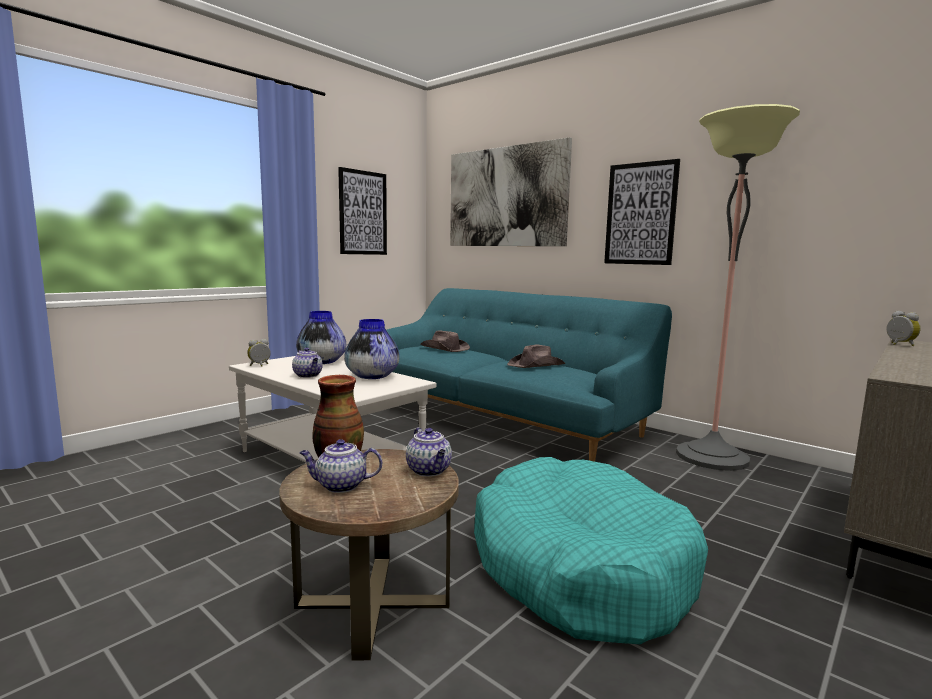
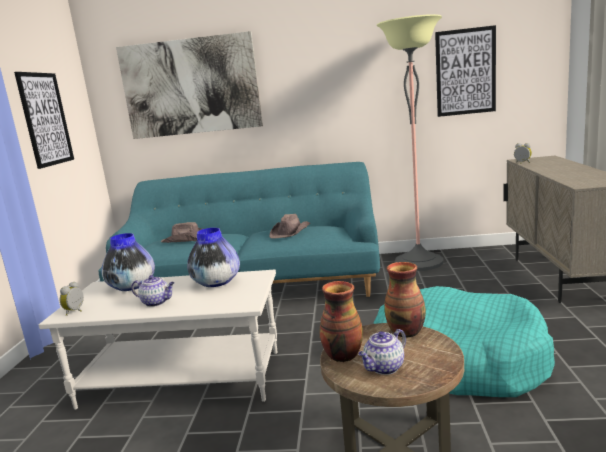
camera: 35 degrees left, 5 degrees up
teapot [406,427,452,477] -> vase [384,262,426,337]
picture [604,159,680,265] -> picture moved to [435,25,496,117]

